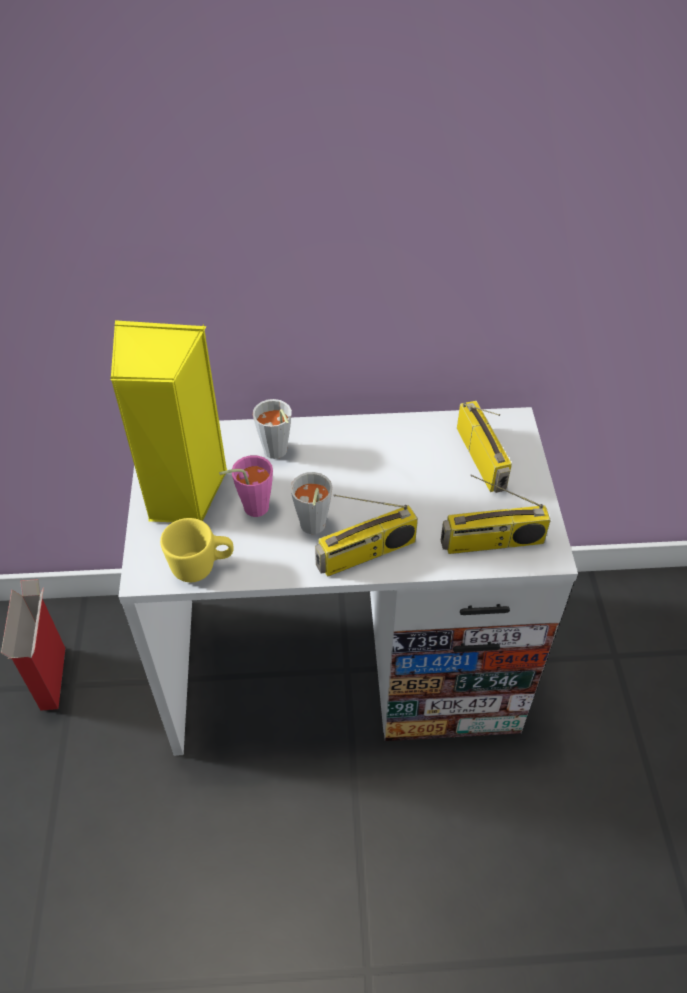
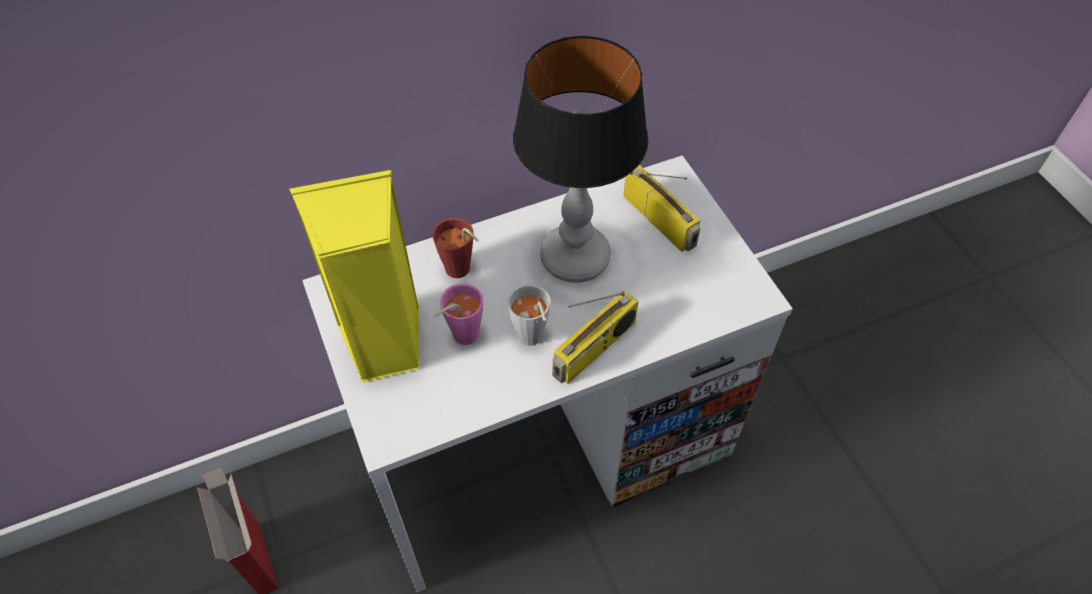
camera: 20 degrees left, 5 degrees up
yellow mug [160,518,234,582] -> none
grey cup [253,399,292,459] -> red cup [432,218,479,278]
radio [441,474,551,554] -> none
none -> table lamp [513,35,648,283]

